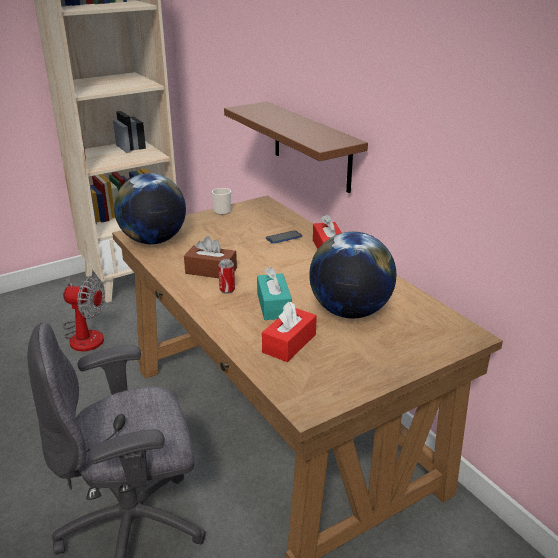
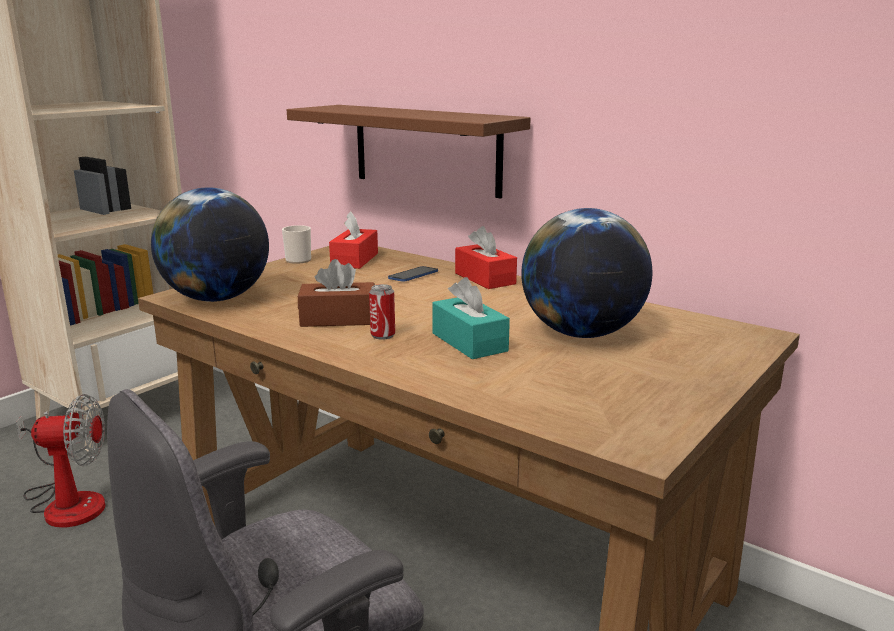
camera: 20 degrees left, 10 degrees down
red tissue box [262,302,317,362] -> red tissue box moved to [329,211,378,269]

